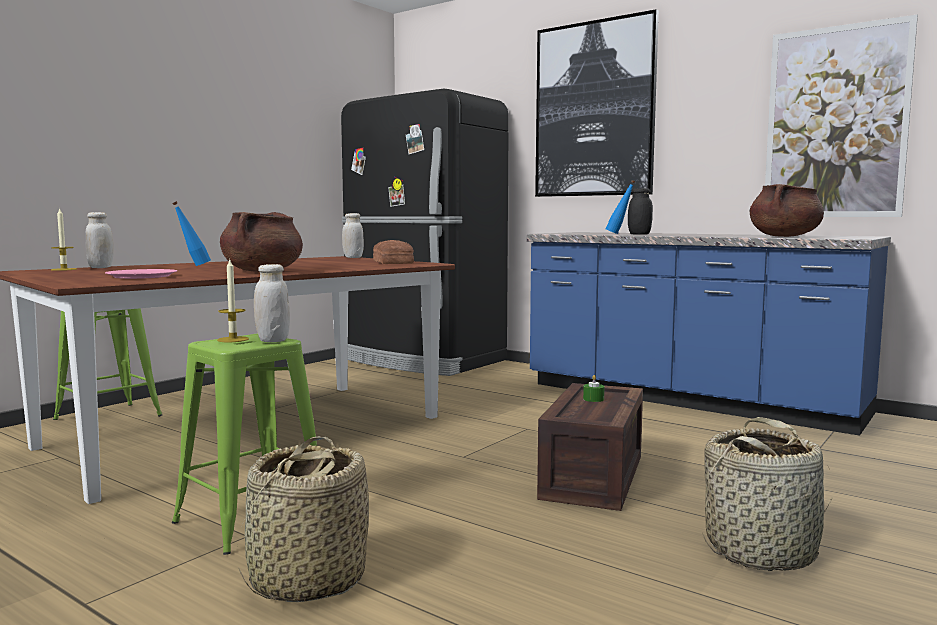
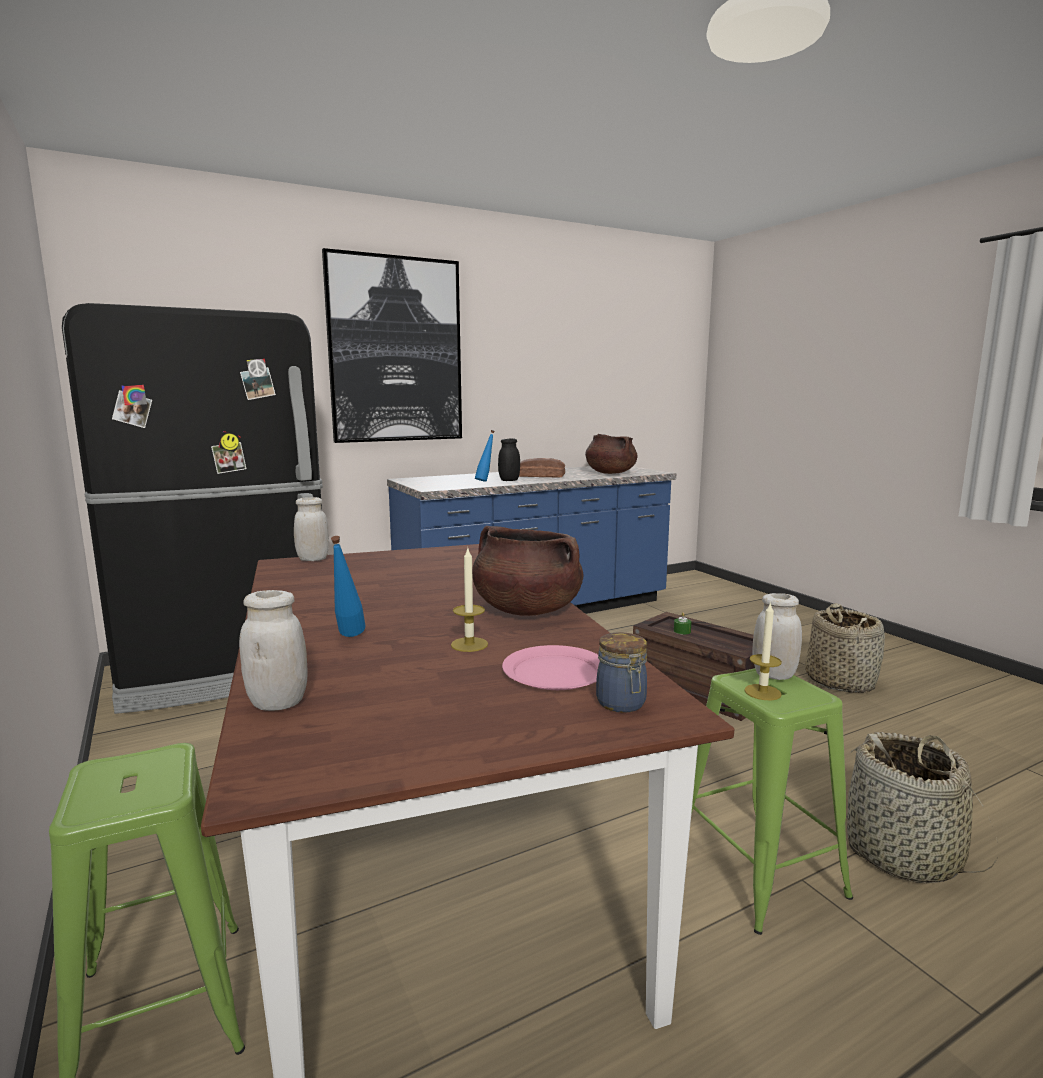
camera: 65 degrees left, 5 degrees up
candle [51,207,77,271] -> candle moved to [451,549,488,652]
bread [373,240,414,264] -> bread moved to [519,458,565,477]
picture [765,15,918,217] -> none
none -> jar [596,632,647,713]

